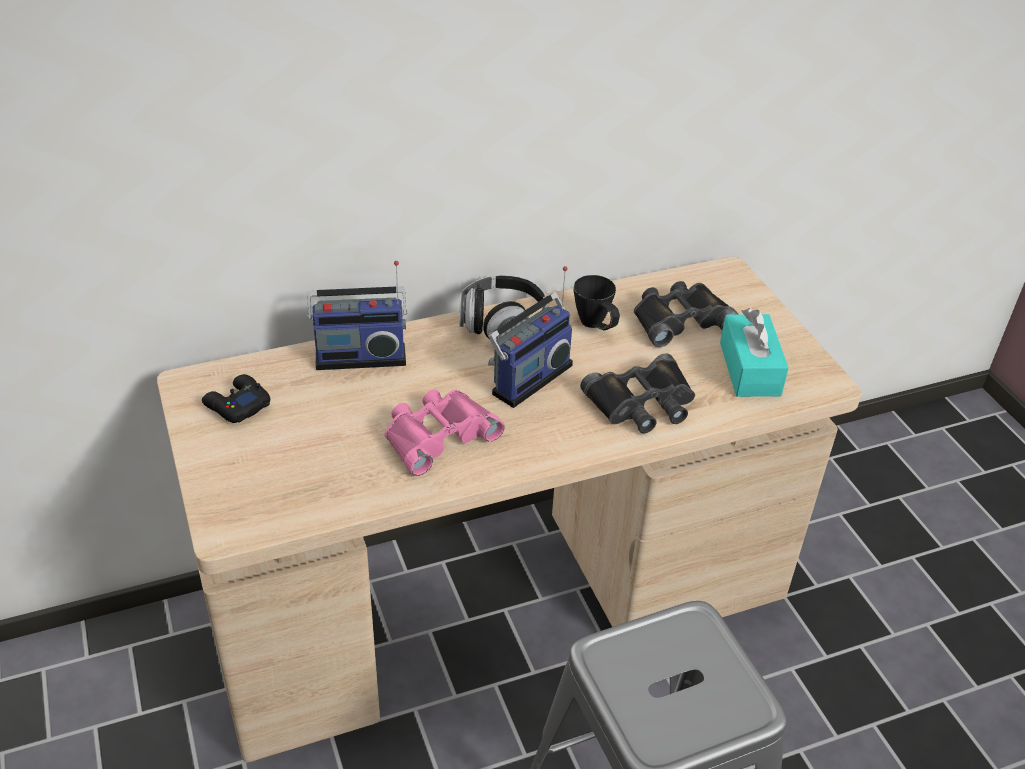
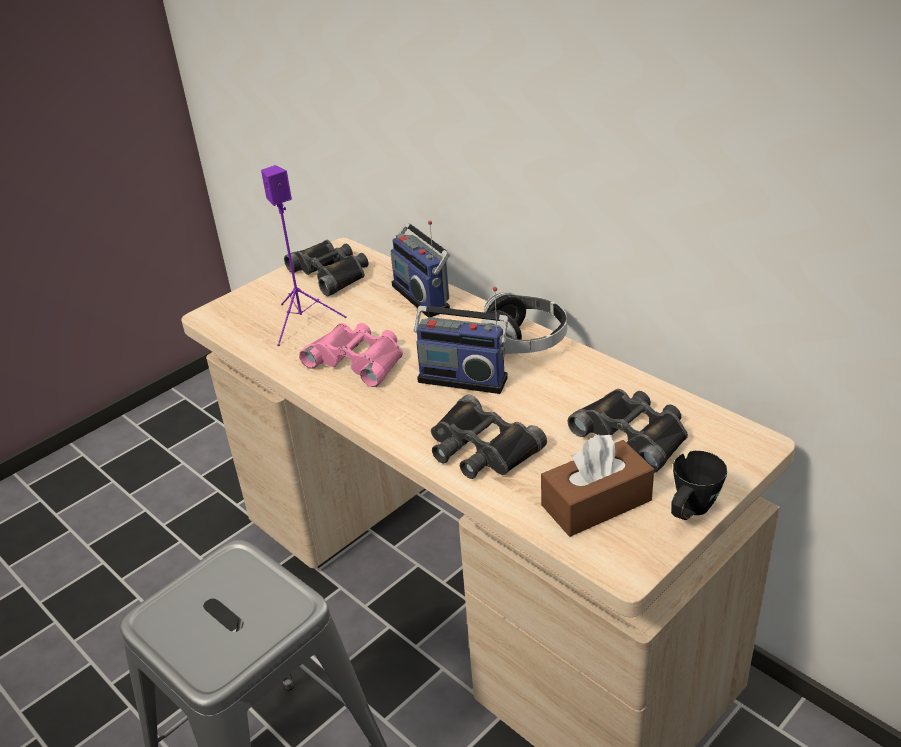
camera: 70 degrees right, 5 degrees down
black game controller [202,374,270,423] -> black binoculars [284,240,368,296]
black mug [574,275,620,330] -> black mug moved to [671,451,727,520]
turquoise tissue box [720,308,789,397] -> brown tissue box [541,434,654,537]
none -> purple speaker [261,165,347,346]

